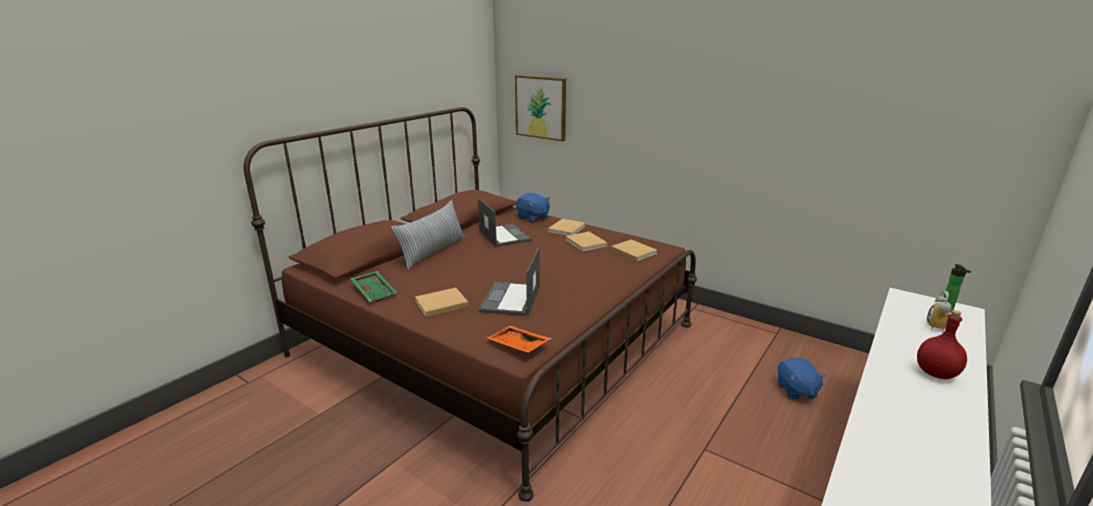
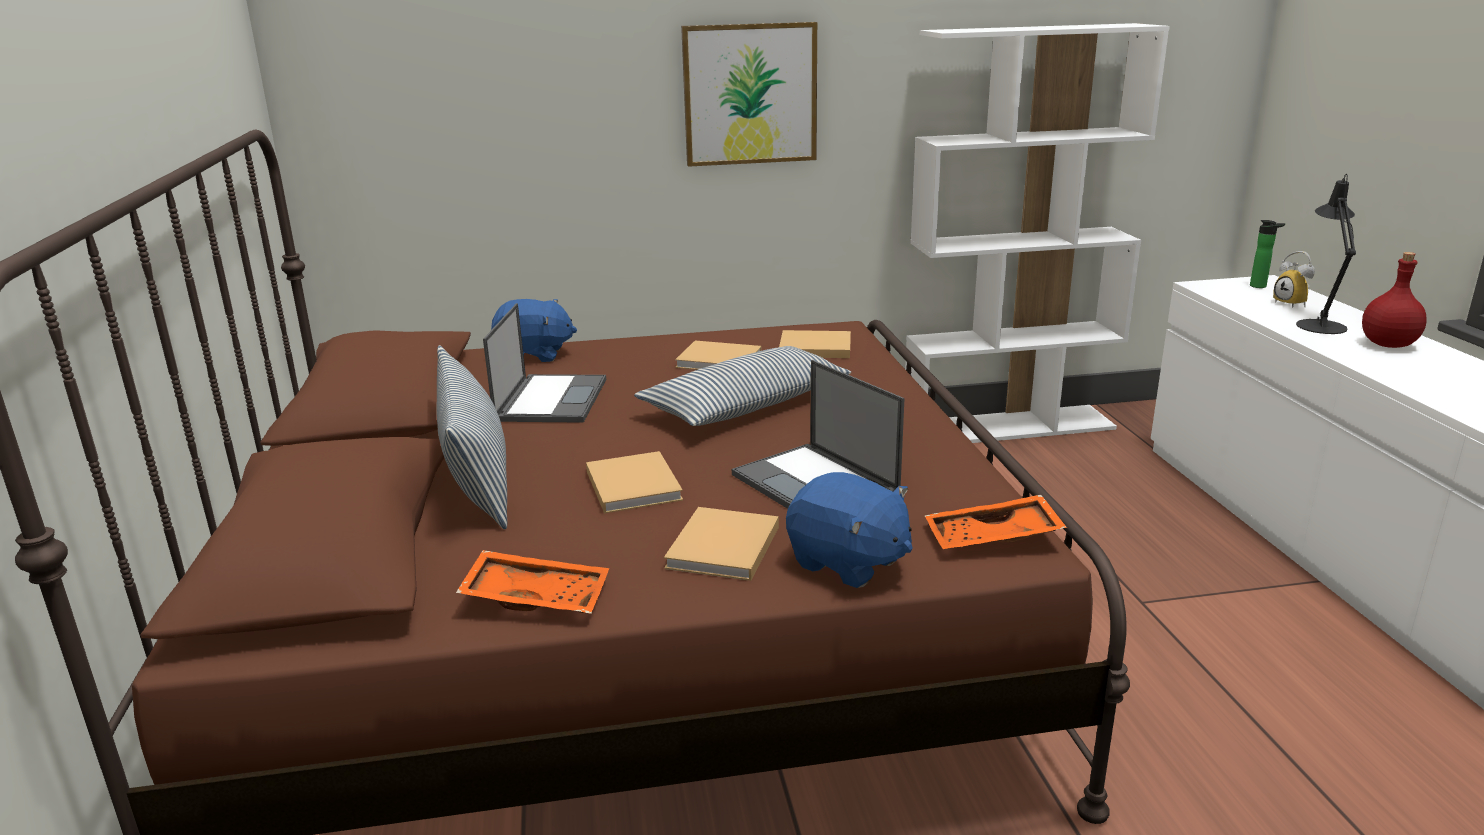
camera: 45 degrees left, 0 degrees up
green tray [350,271,397,302] -> orange tray [456,550,609,614]
laptop [478,198,532,247] -> laptop turned 75 degrees clockwise [483,303,606,423]
picture [515,75,566,141] -> picture moved to [681,22,817,167]
beige book [548,219,585,236] -> beige book moved to [586,451,683,514]
blue plush toy [778,358,826,400] -> blue plush toy moved to [786,472,912,588]
none -> pillow [634,346,851,426]
none -> white bookcase [905,23,1170,443]
none -> black table lamp [1296,174,1356,334]

